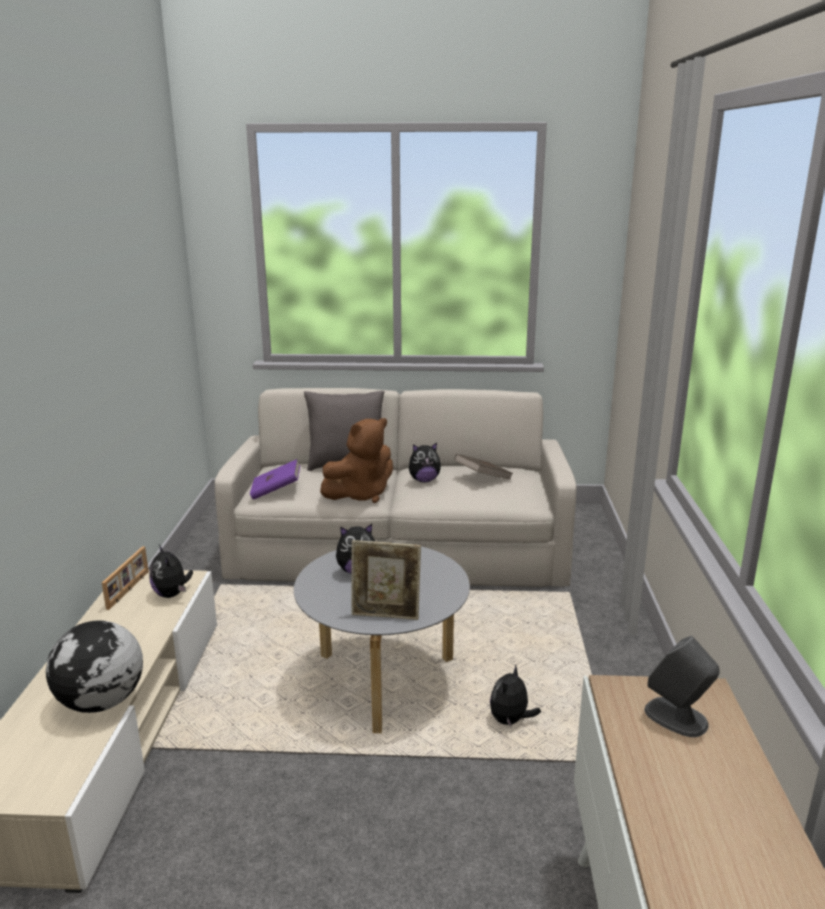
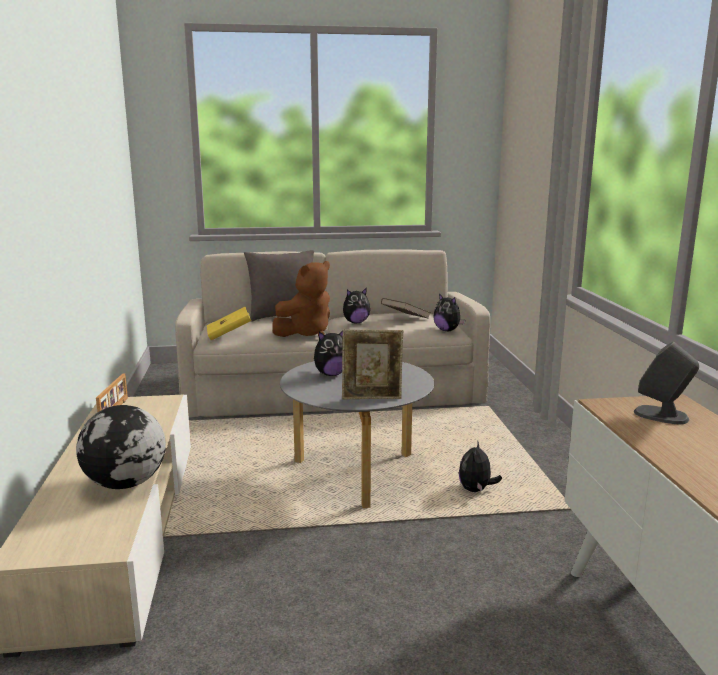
camera: 10 degrees left, 5 degrees down
plush toy [150,545,193,598] -> plush toy moved to [433,293,465,331]
purple book [250,459,300,500] -> yellow book [207,307,251,340]

